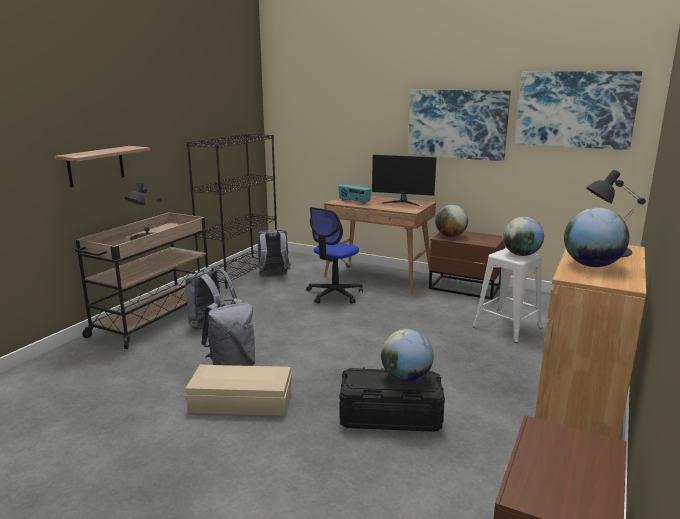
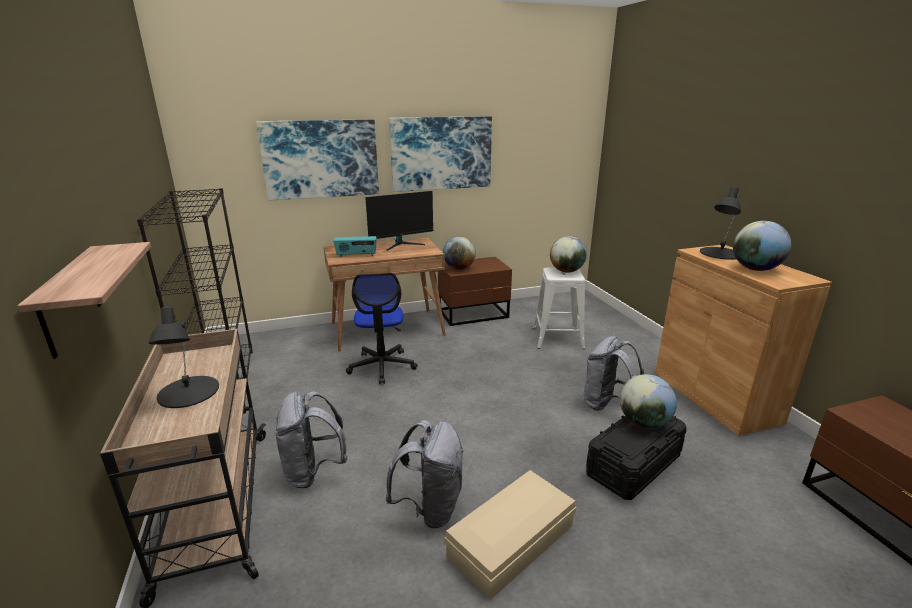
camera: 45 degrees left, 5 degrees up
grey backpack [256,229,291,276] -> grey backpack moved to [584,336,644,411]
picture [515,71,642,150] -> picture moved to [256,119,379,201]

